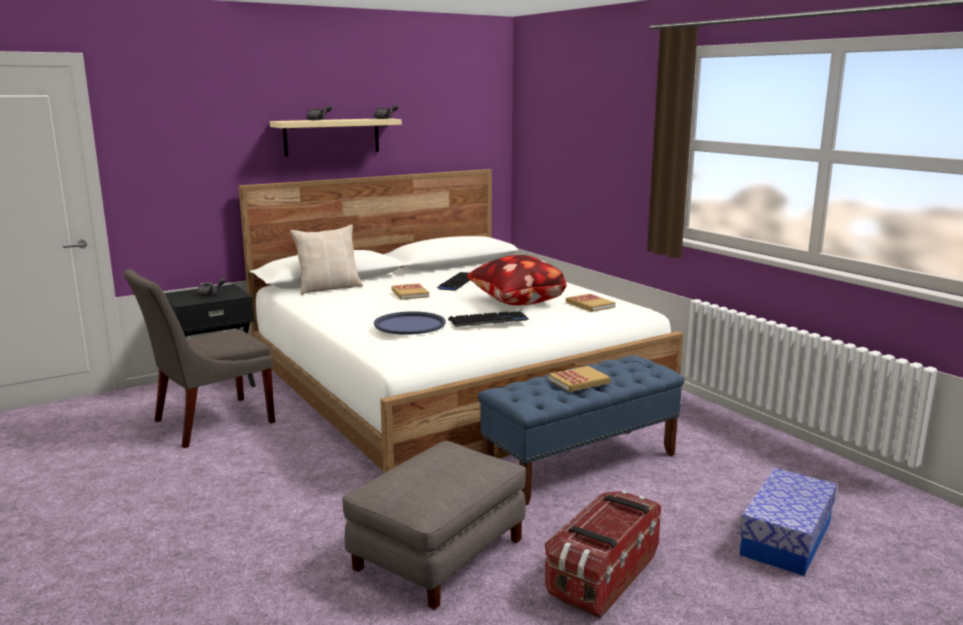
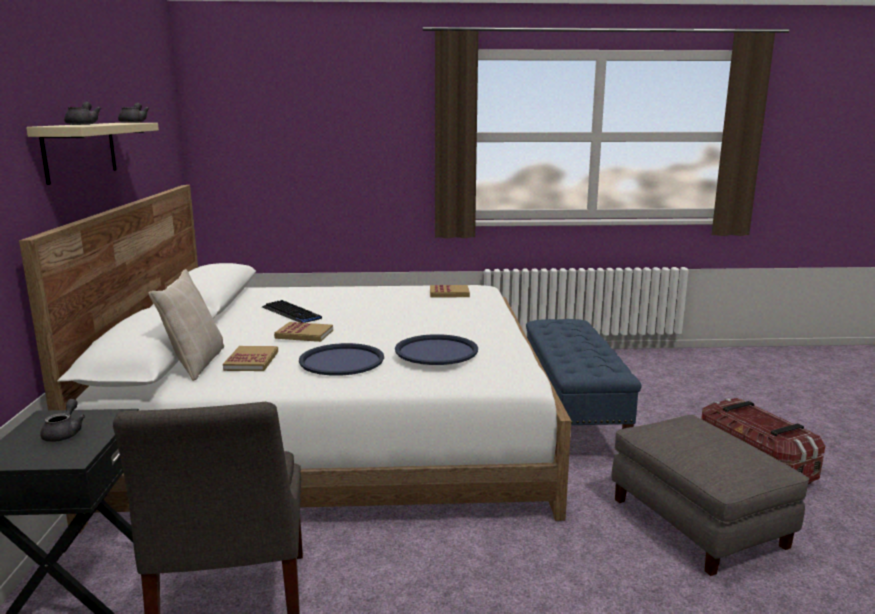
camera: 60 degrees left, 0 degrees up
keyboard [448,311,529,327] -> none
pillow [467,255,567,306] -> none
book [548,366,611,392] -> book moved to [223,346,278,371]
storage box [739,468,837,576] -> none
none -> blue tray [299,343,384,376]

